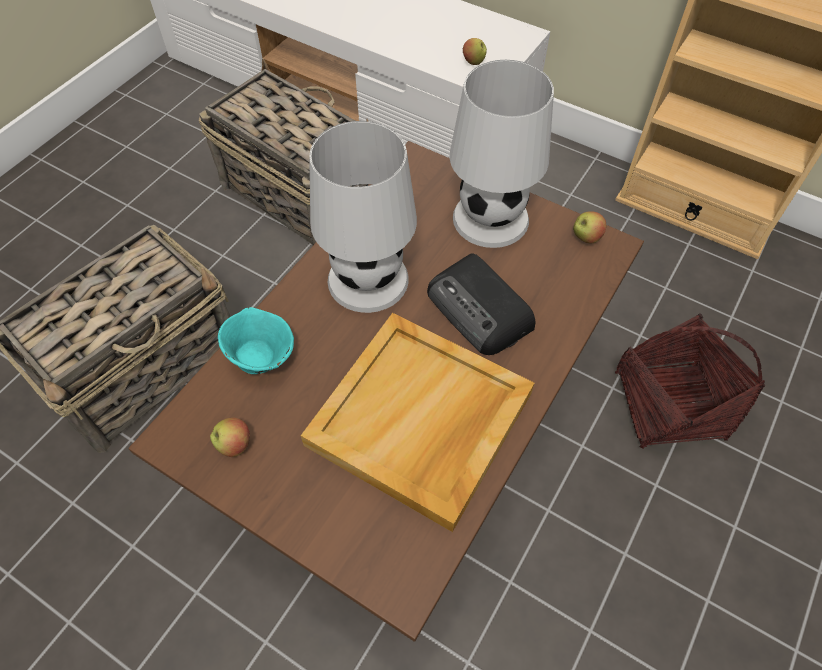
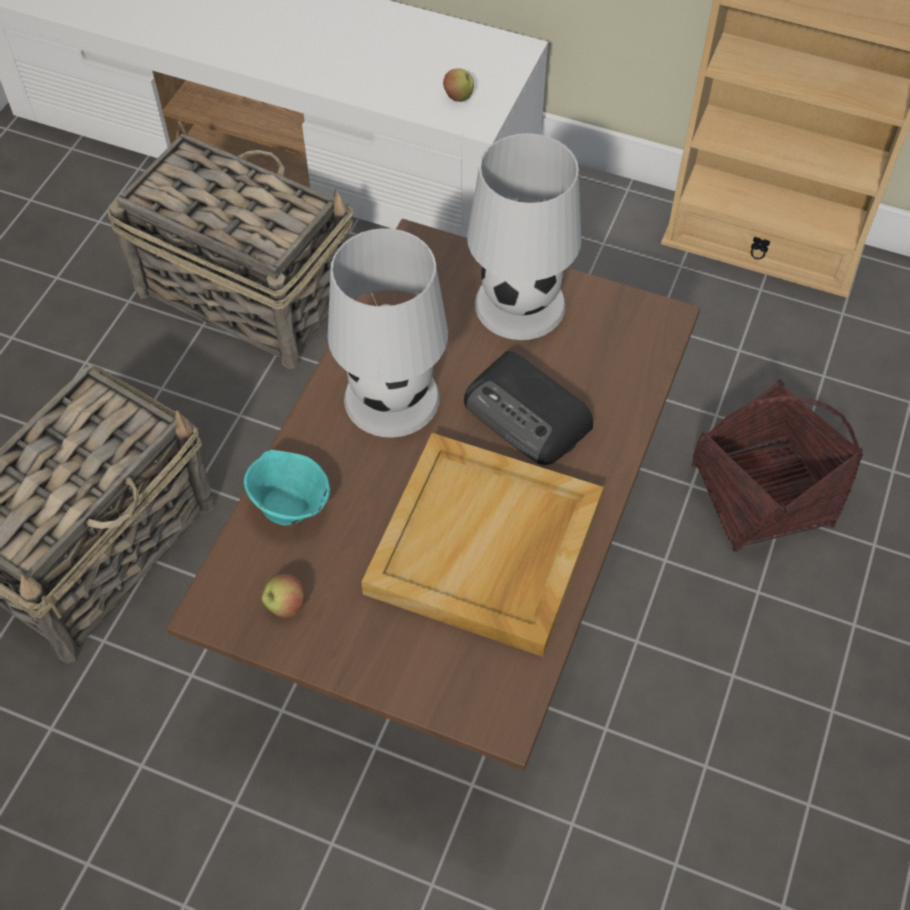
camera: 10 degrees left, 0 degrees up
apple [573,211,606,243] -> none

